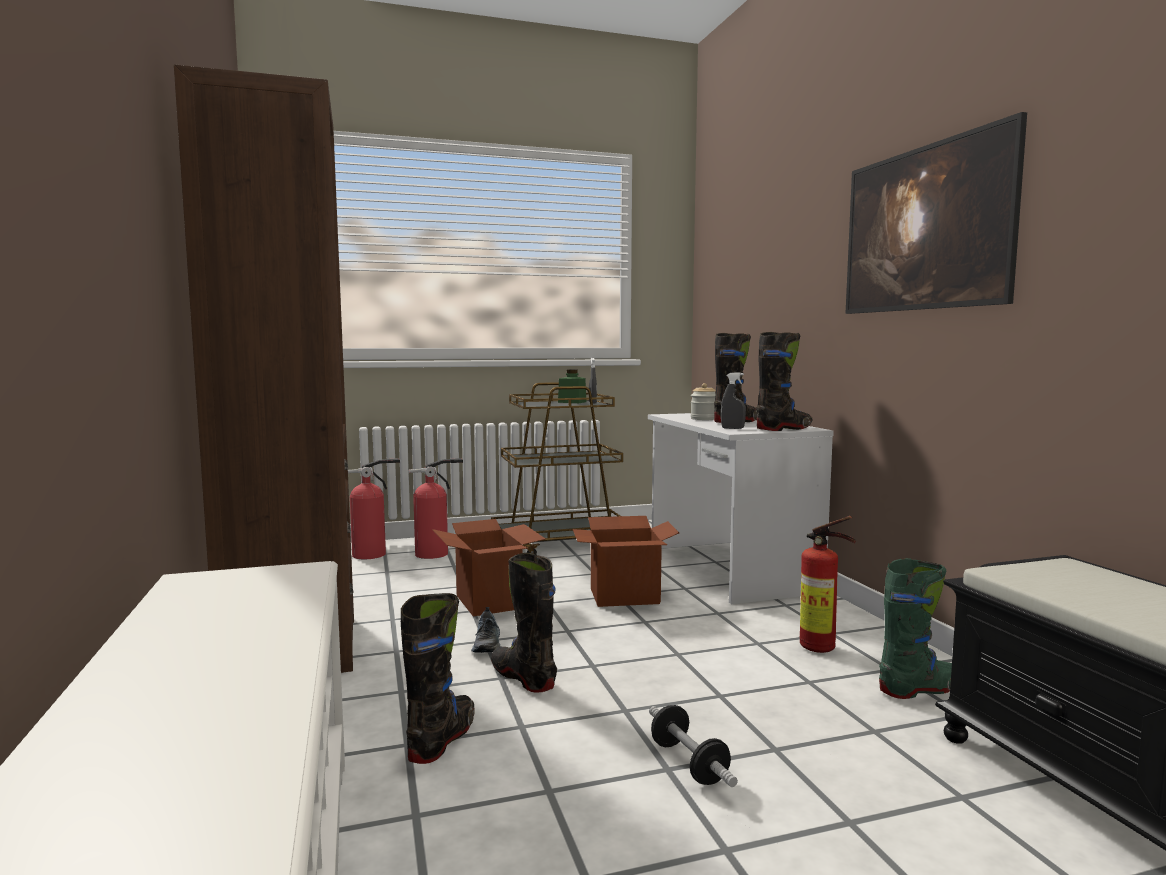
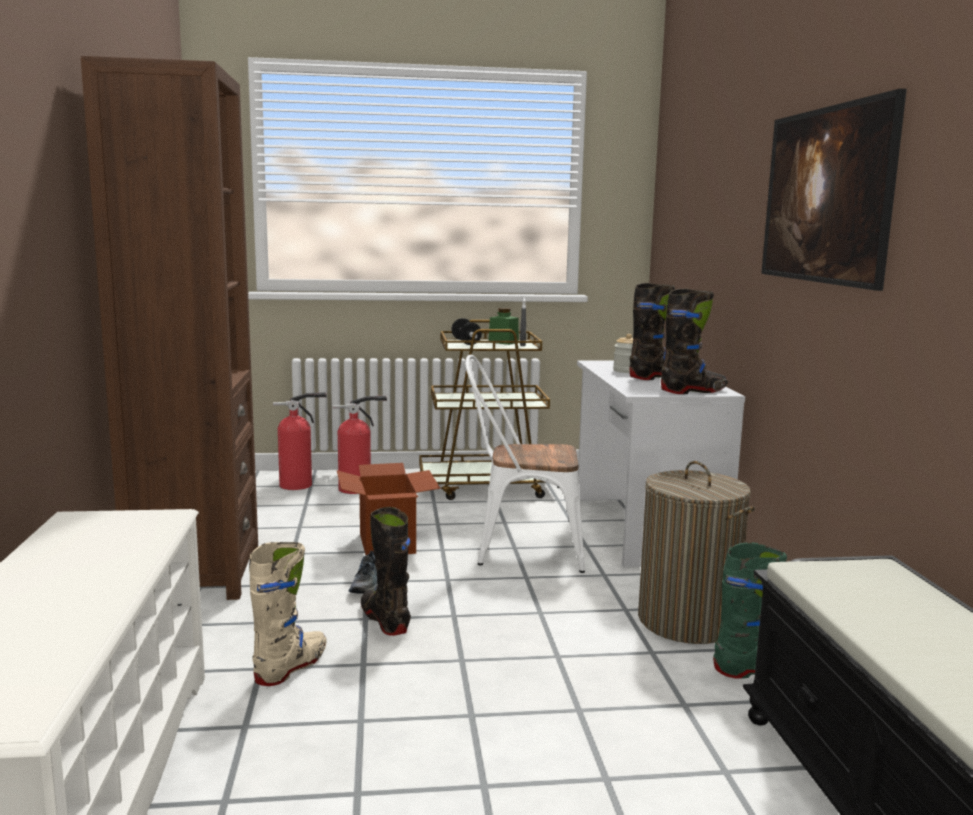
camera: 10 degrees right, 5 degrees up
black boot [401,593,474,764] -> beige boot [249,542,327,686]
cardboard box [572,516,679,607] -> white chair [465,355,585,573]
dumbbell [649,705,738,787] -> dumbbell moved to [451,318,482,345]
grey spray bottle [721,373,746,429] -> none
fire extinguisher [800,516,856,653] -> laundry basket [638,461,755,644]

